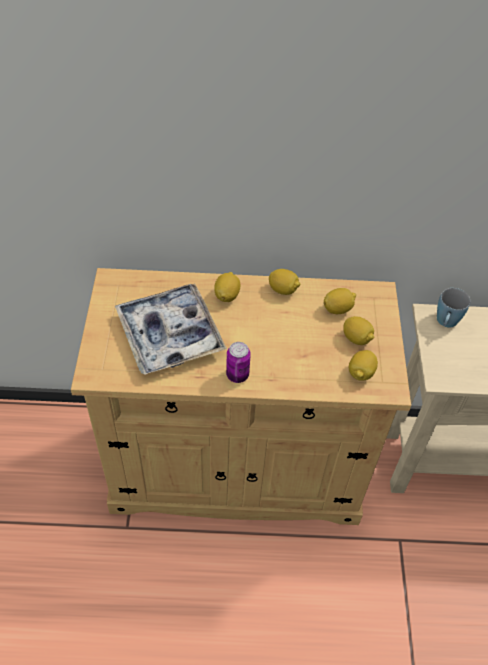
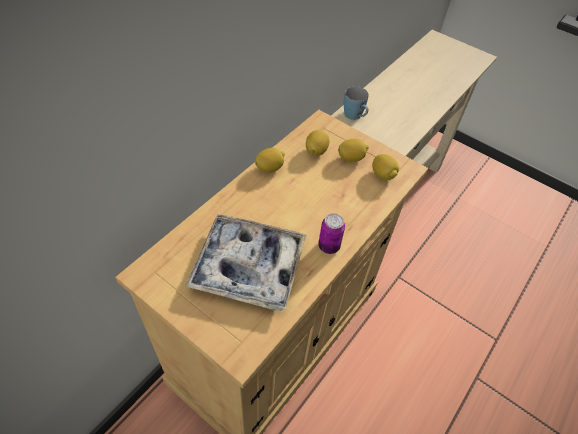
camera: 55 degrees left, 0 degrees up
lemon [214,272,240,302] -> none

